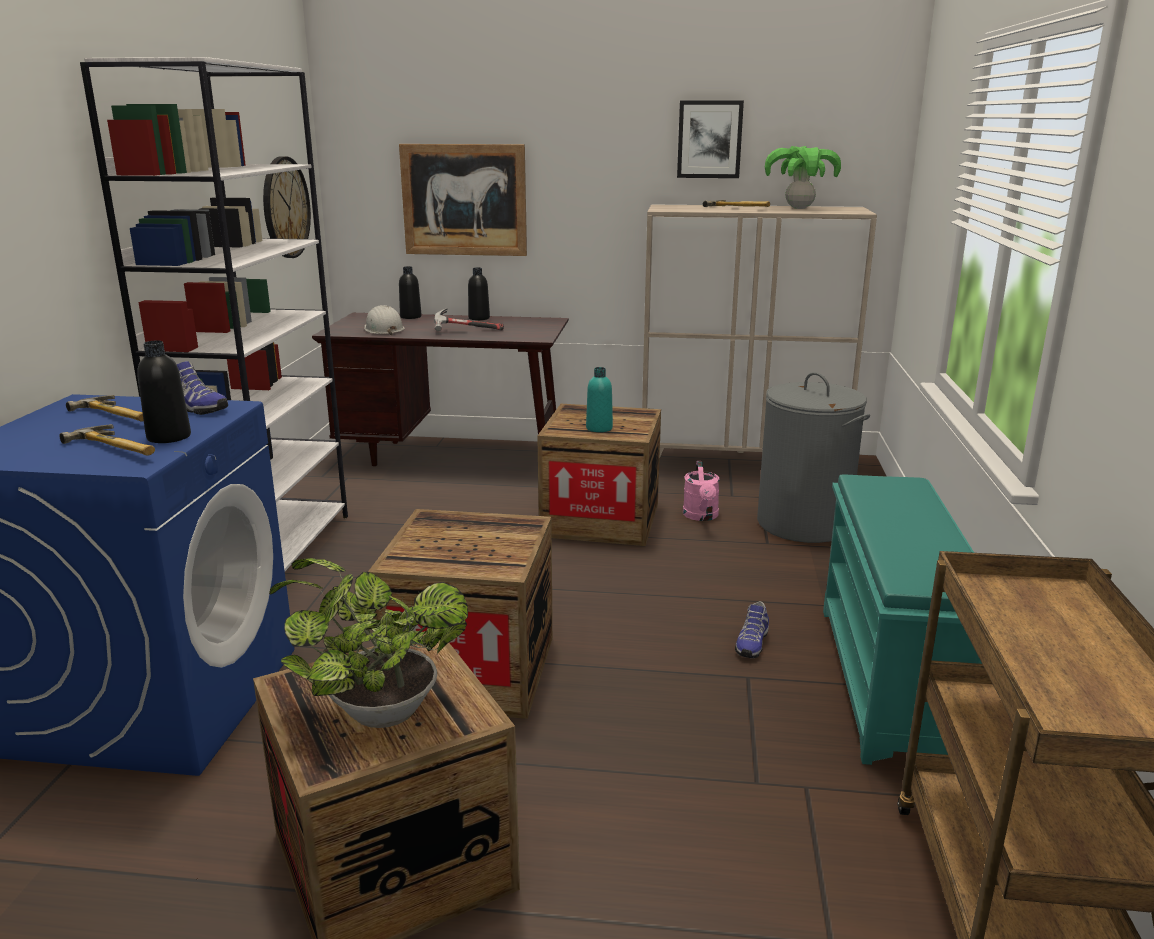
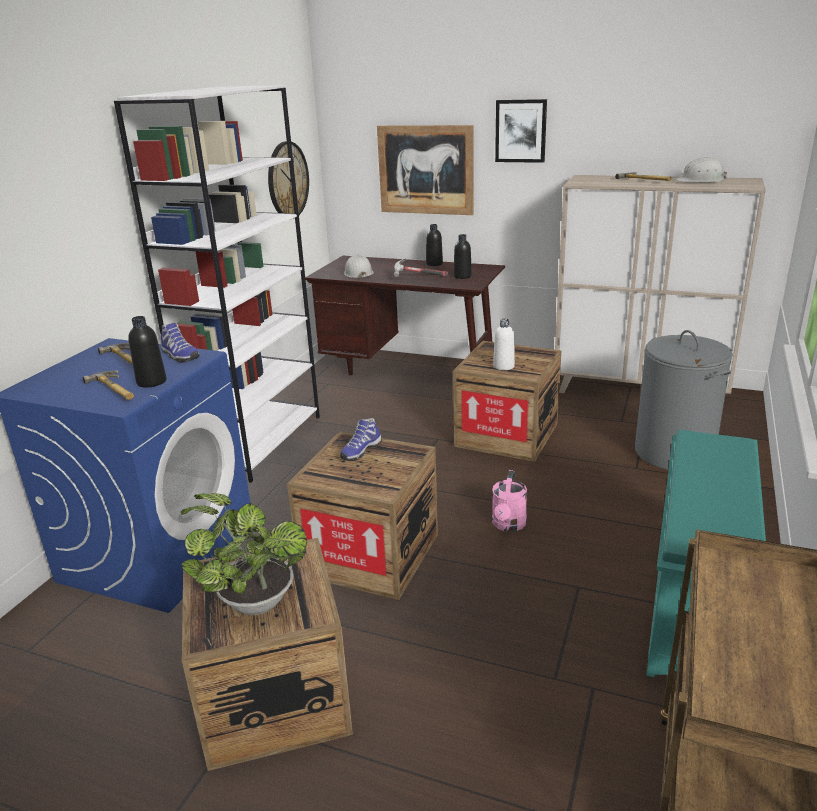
camera: 15 degrees right, 5 degrees up
black bottle [399,266,422,319] -> black bottle moved to [454,234,472,279]
turquoise bottle [586,367,613,432] -> white bottle [493,319,515,370]
picture [677,100,744,178] -> picture moved to [495,99,547,163]
pink watering can [683,461,720,521] -> pink watering can moved to [492,470,527,532]
shoe [735,602,769,658] -> shoe moved to [340,418,382,461]
potted plant [765,146,841,209] -> white hard hat [674,157,727,183]

